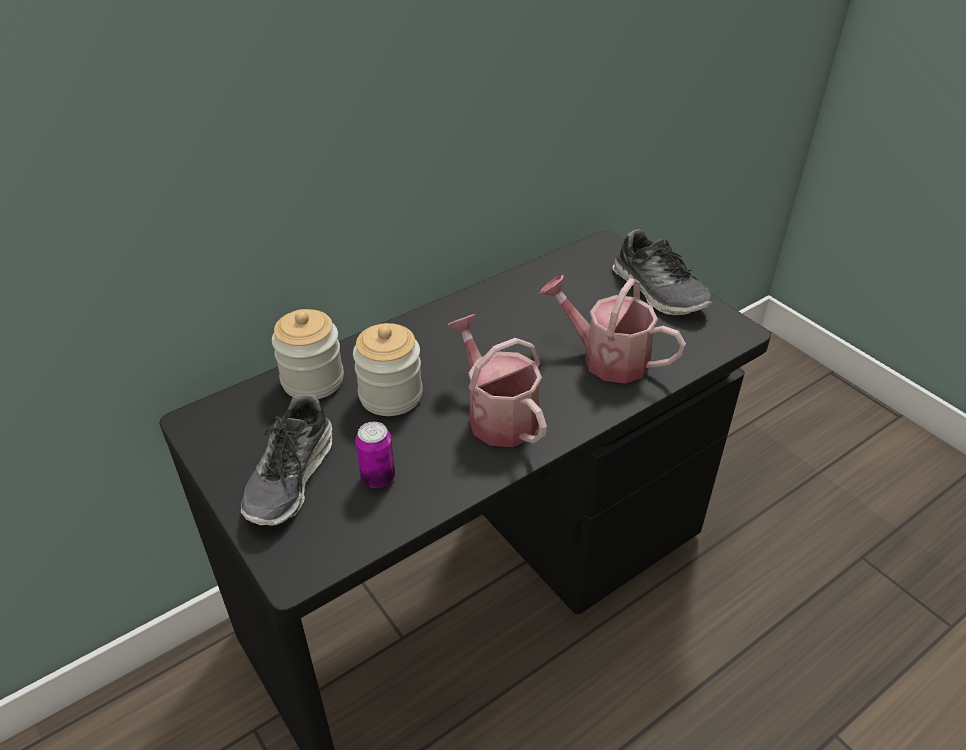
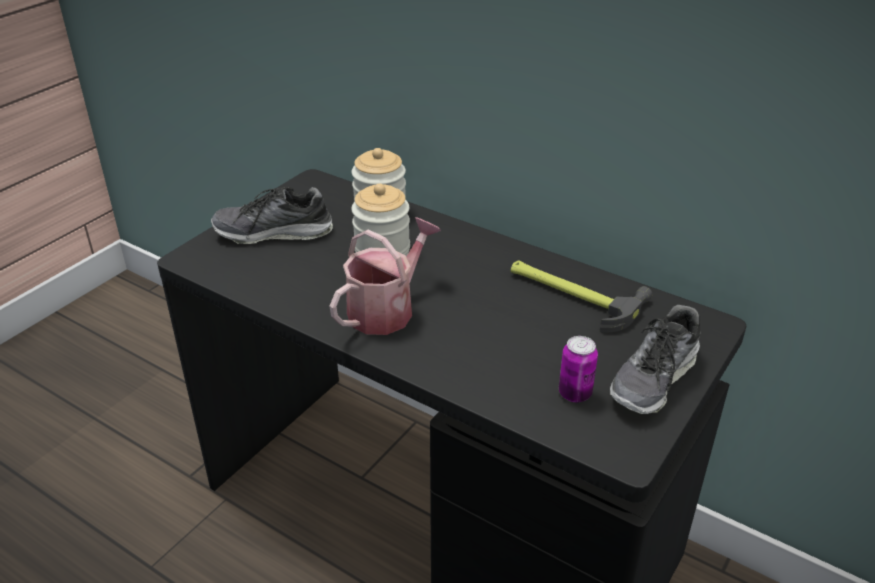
camera: 70 degrees right, 5 degrees down
can [355,422,395,488] -> can moved to [559,336,598,402]
watering can [539,275,686,384] -> none
none -> hammer [511,260,652,333]

